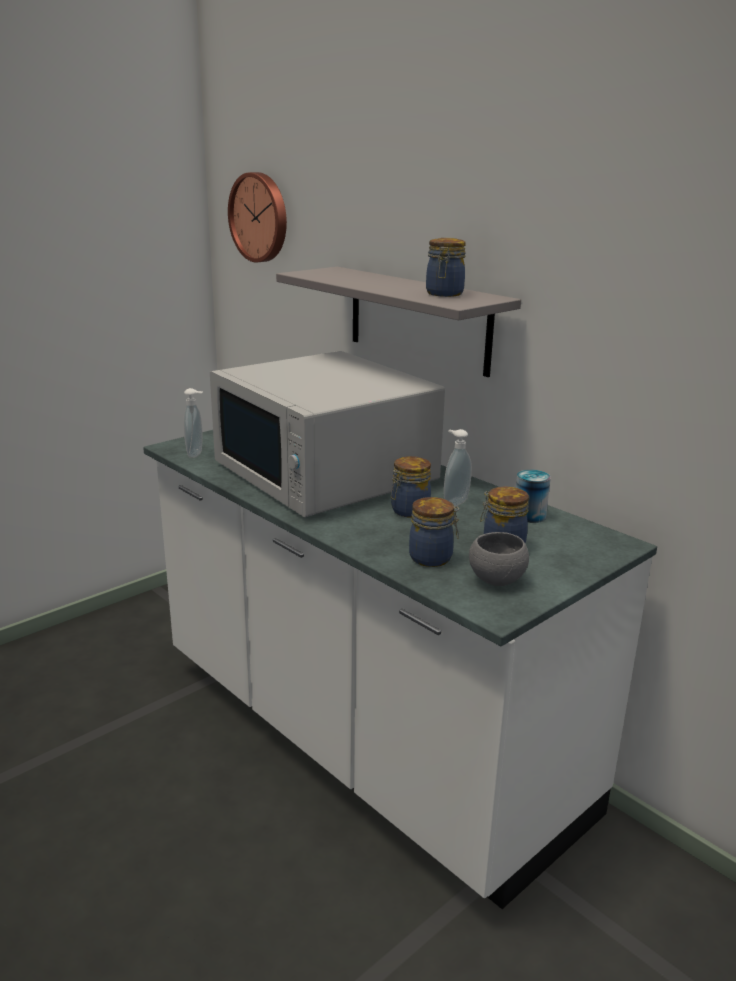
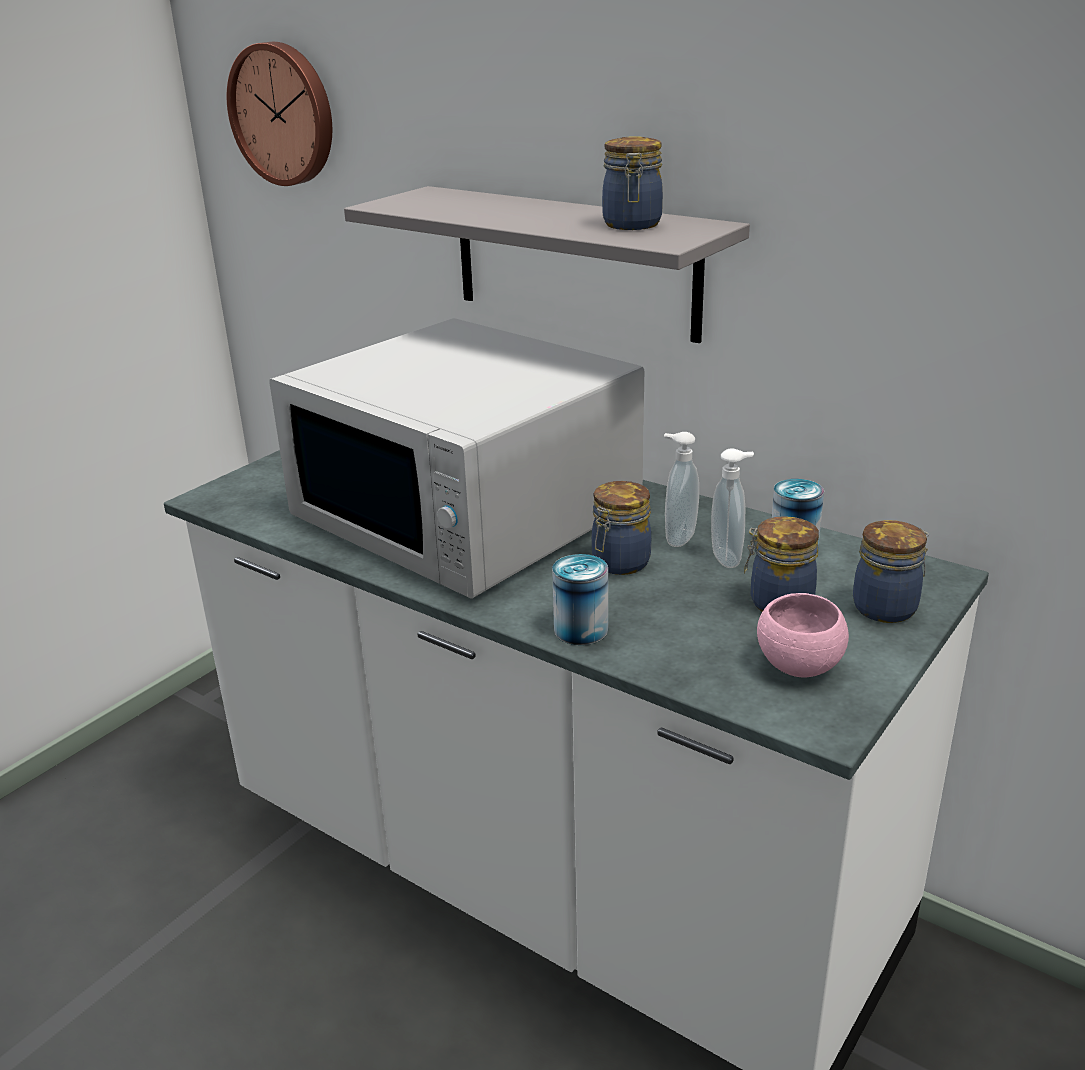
camera: 10 degrees left, 5 degrees up
soap dispenser [184,388,203,458] -> soap dispenser moved to [711,449,754,568]
jar [409,497,459,567] -> jar moved to [853,520,929,623]
grey bowl [469,532,529,586] -> pink bowl [757,593,849,677]
none -> can [552,554,608,645]

